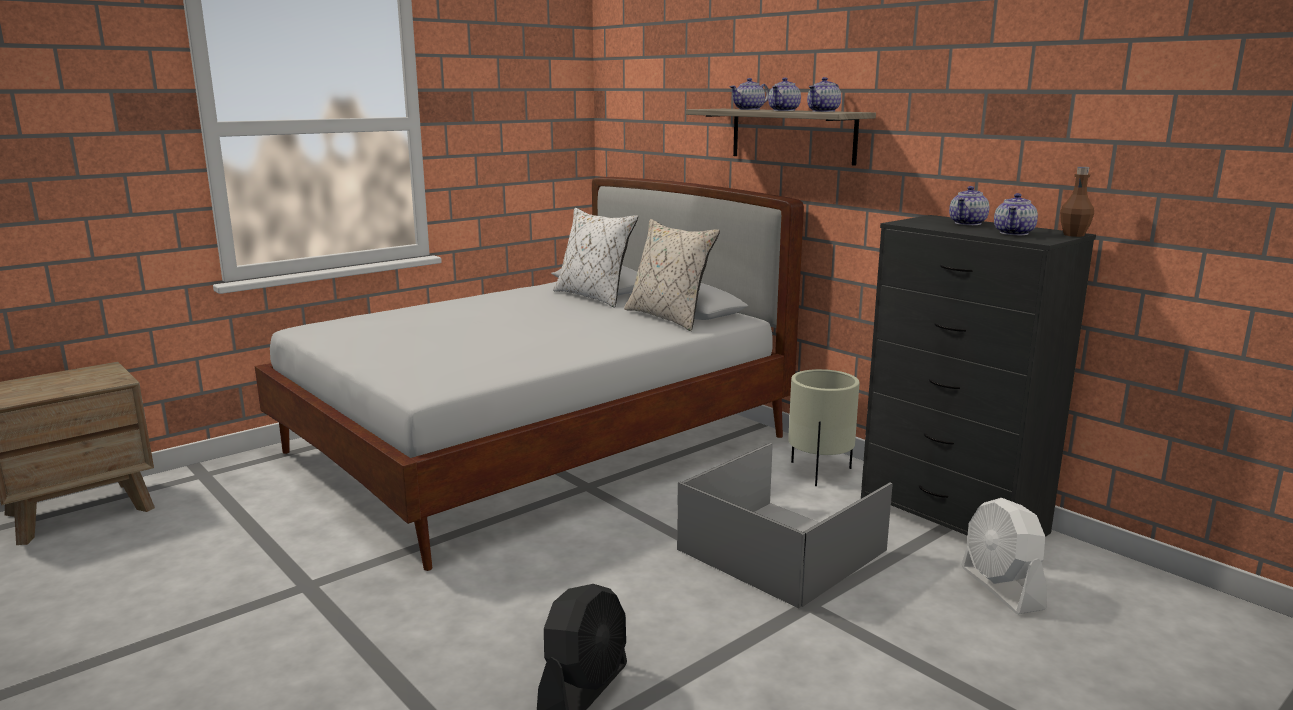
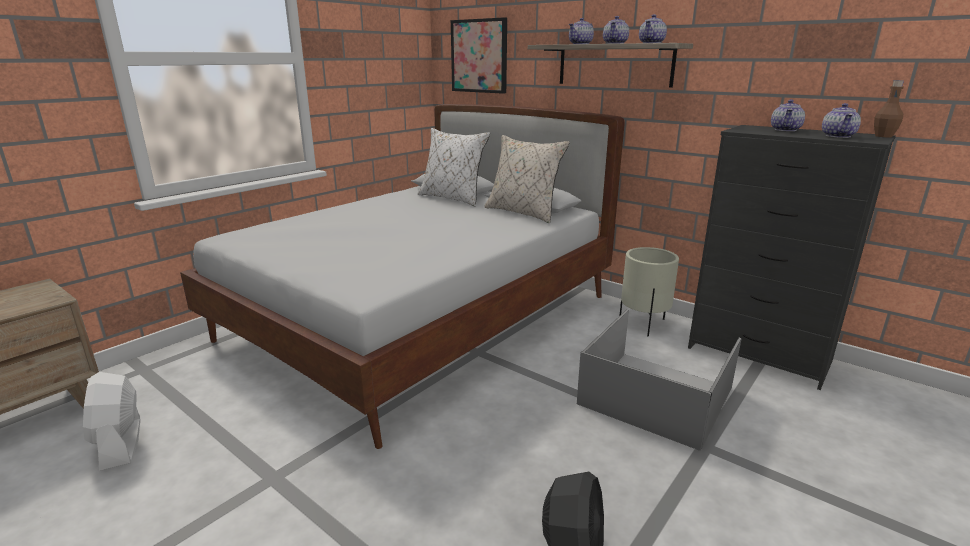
camera: 10 degrees left, 5 degrees up
white fan [961,498,1047,614] -> white fan moved to [83,372,140,471]
none -> picture [451,17,507,94]

